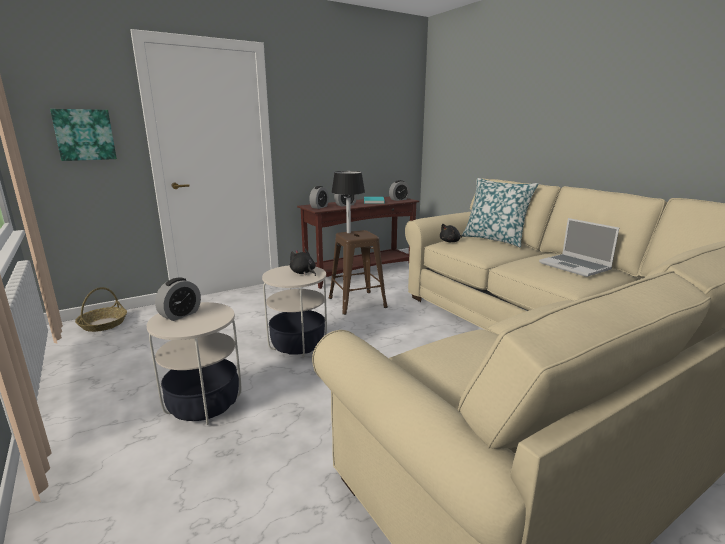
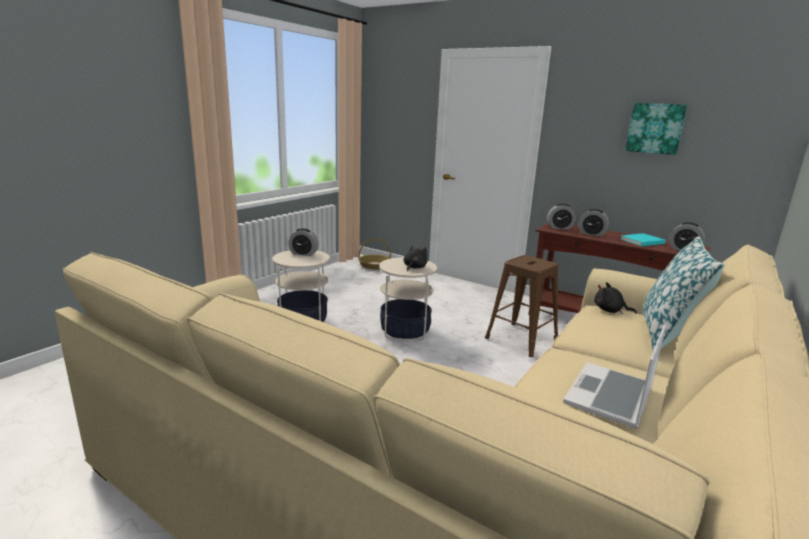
camera: 65 degrees right, 0 degrees up
picture [50,109,117,161] -> picture moved to [625,103,687,155]
black table lamp [331,171,365,233] -> none

